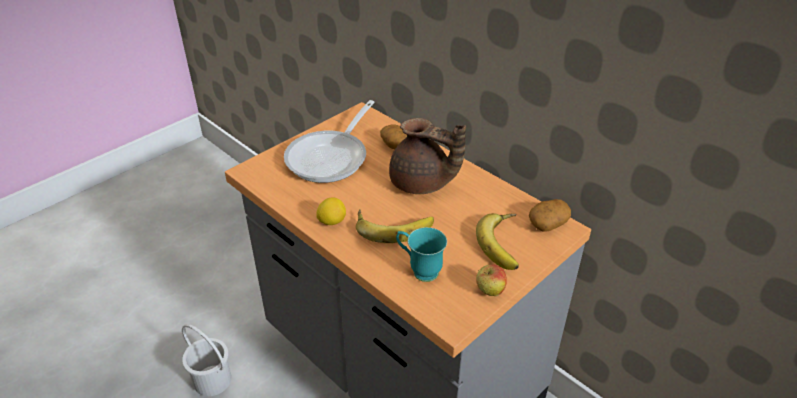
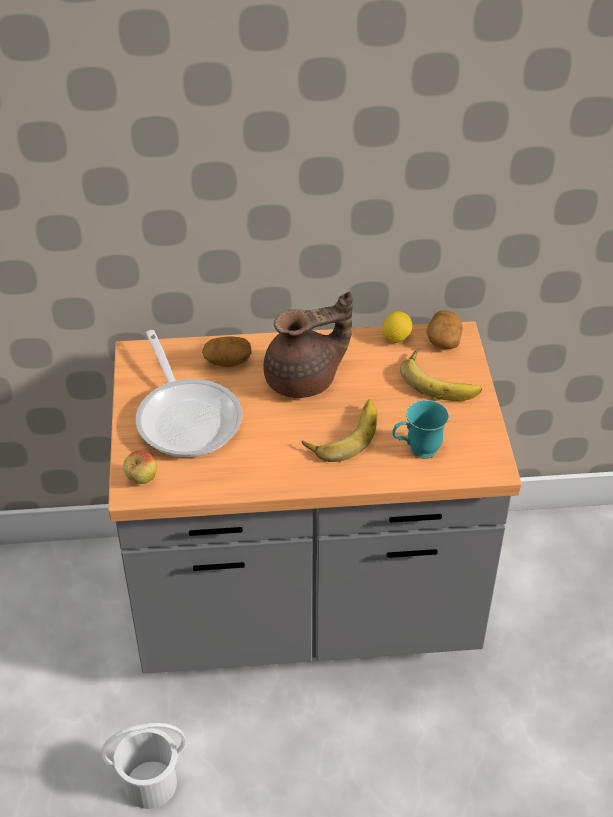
camera: 50 degrees left, 5 degrees up
lemon [316,197,346,225] -> lemon moved to [382,311,412,343]
apple [476,264,507,296] -> apple moved to [123,451,157,484]

